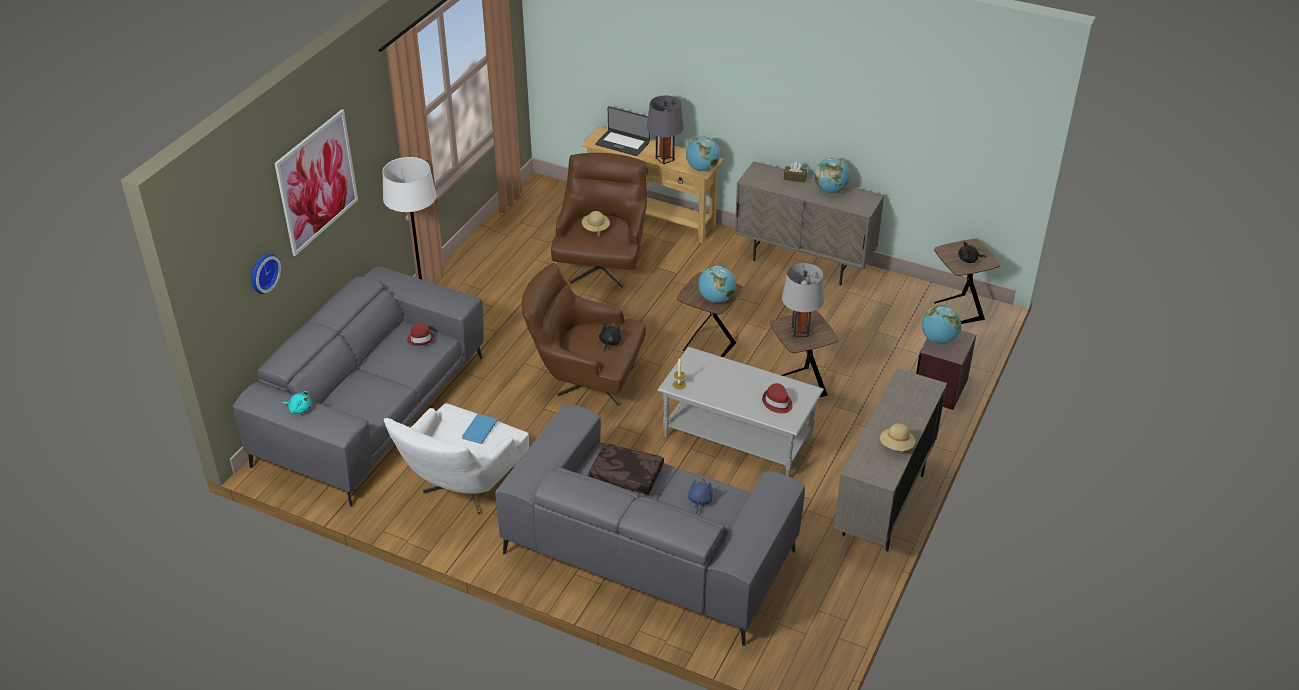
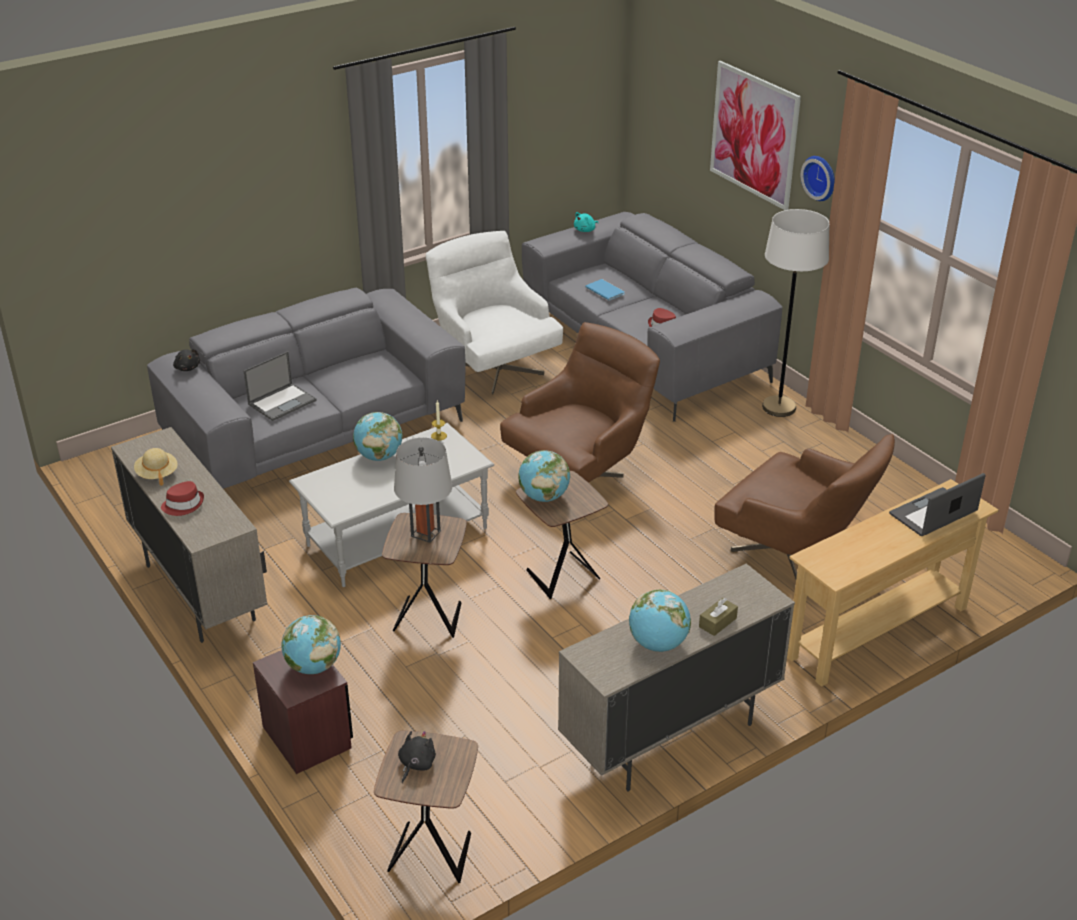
camera: 120 degrees right, 5 degrees down
wall clock [251,254,281,294] -> wall clock moved to [801,156,835,201]
blue book [462,414,498,444] -> blue book moved to [585,279,625,301]
beige hat [582,211,610,236] -> none
brown pillow [588,443,664,495] -> none
black plush toy [599,322,621,352] -> black plush toy moved to [173,349,200,371]
grey table lamp [647,95,684,164] -> none
globe [686,137,720,171] -> globe moved to [353,412,403,461]
blue plush toy [688,478,713,514] -> laptop [244,351,317,421]
red hat [762,383,792,413] -> red hat moved to [161,481,204,516]

